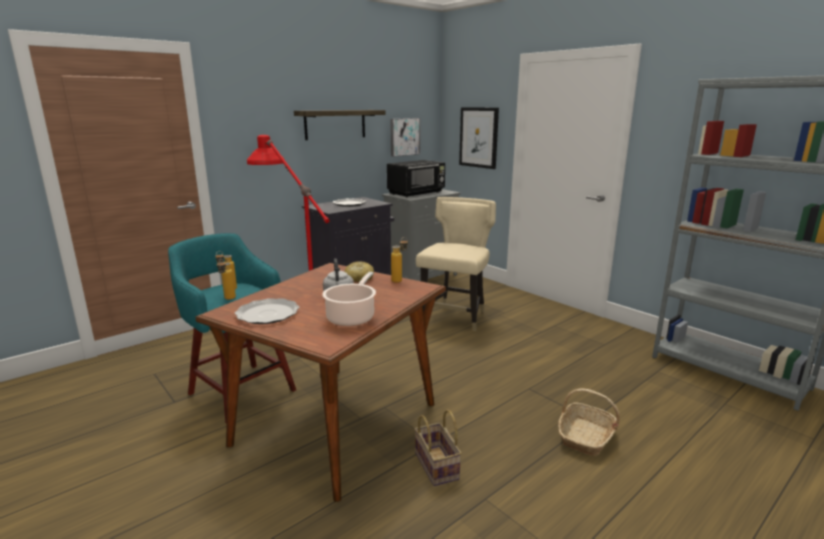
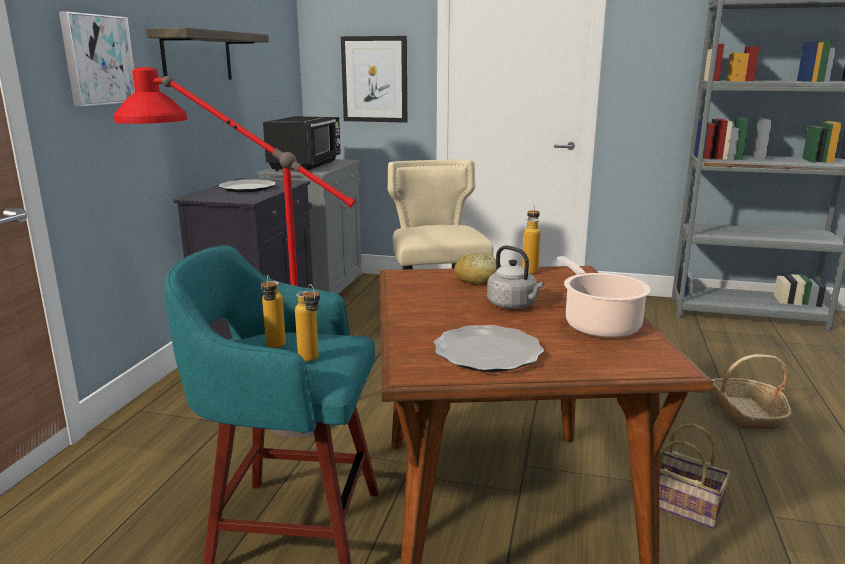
camera: 35 degrees left, 0 degrees up
picture [390,118,420,157] -> picture moved to [59,12,135,106]

